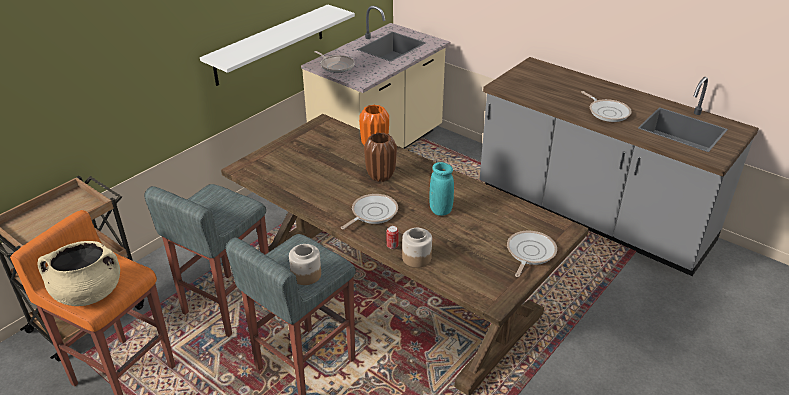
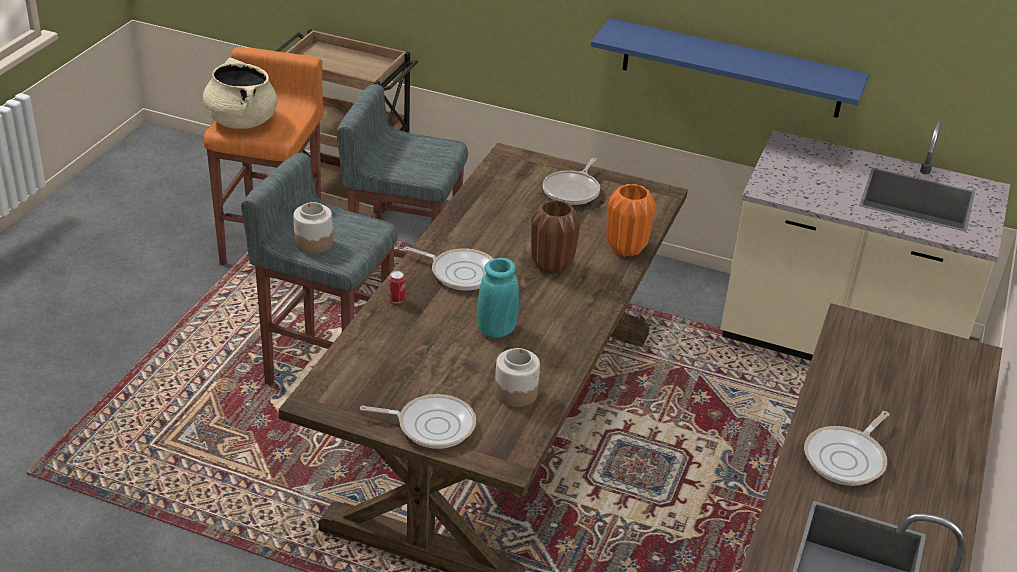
camera: 70 degrees right, 0 degrees up
white shelf [200,5,355,86] -> blue shelf [591,18,869,118]
frying pan [315,51,355,73] -> frying pan moved to [543,158,600,205]
jar [402,228,432,268] -> jar moved to [495,348,540,407]

